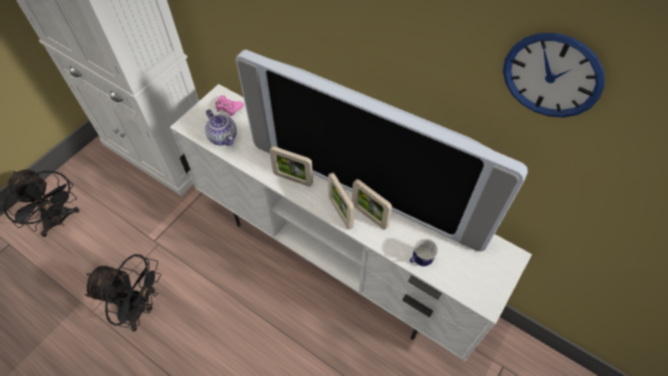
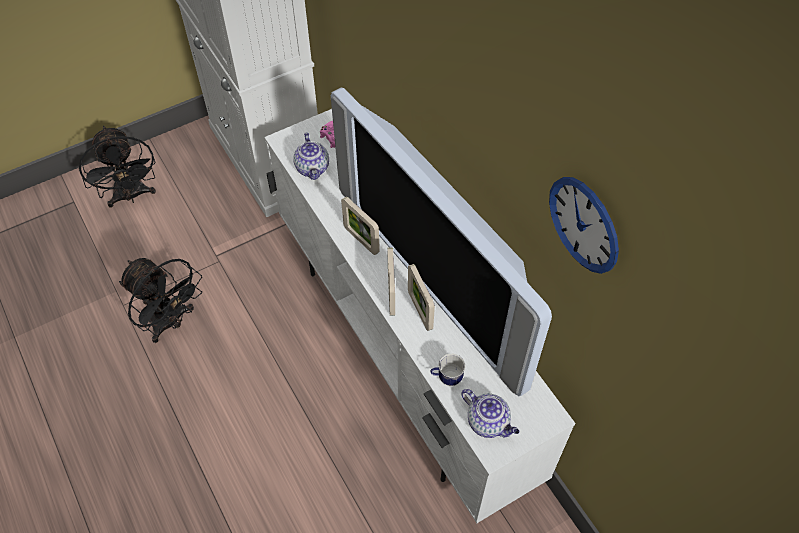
camera: 25 degrees right, 0 degrees up
none -> teapot [461,389,519,438]

